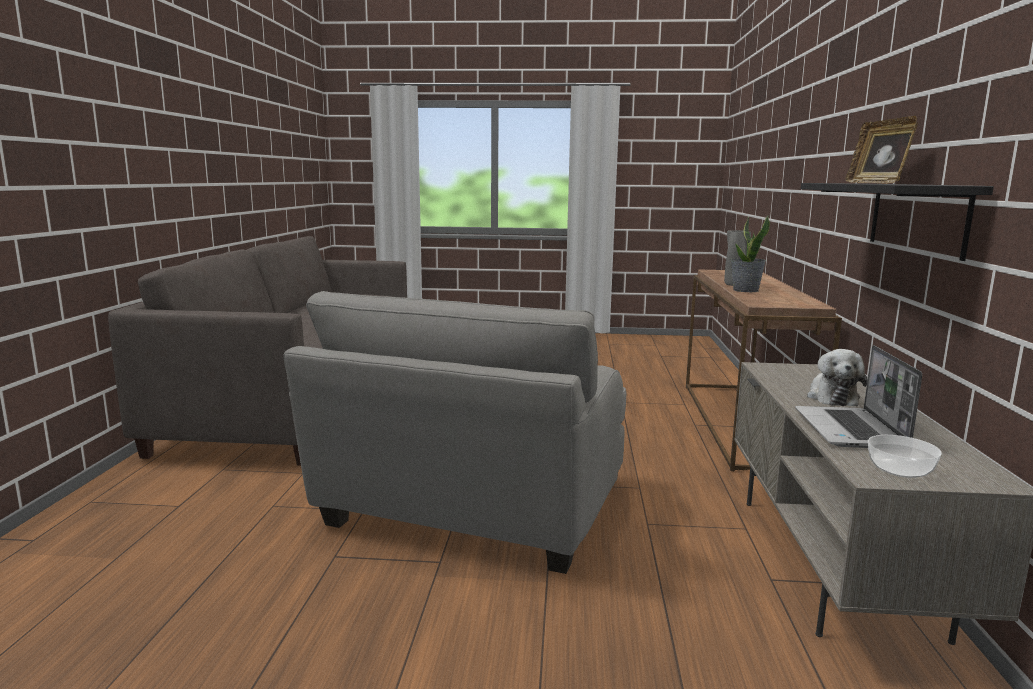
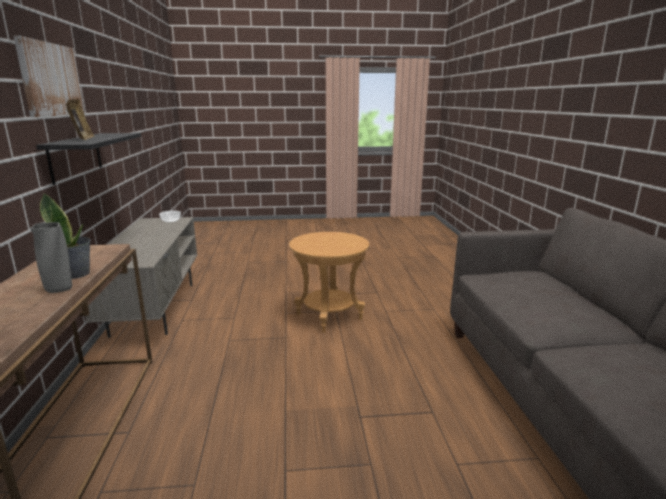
camera: 170 degrees right, 5 degrees up
grey armchair [284,291,626,574] -> brown side table [289,232,369,333]
laptop [795,345,922,448] -> none
plush toy [807,349,868,407] -> none
none -> picture [14,36,85,117]

